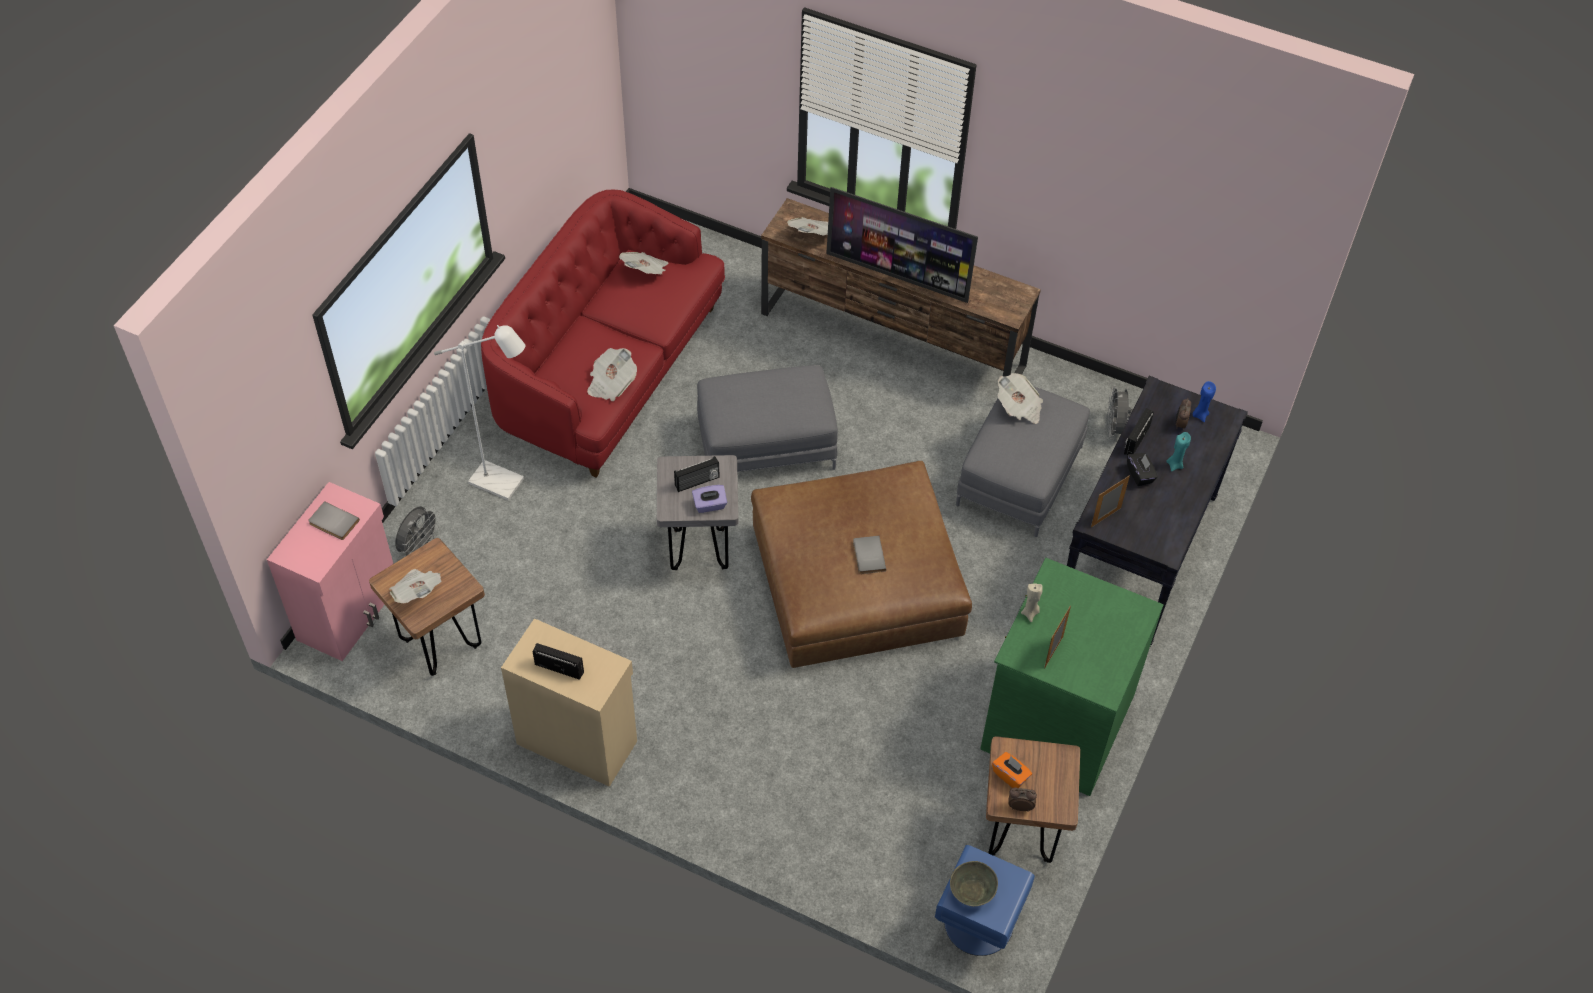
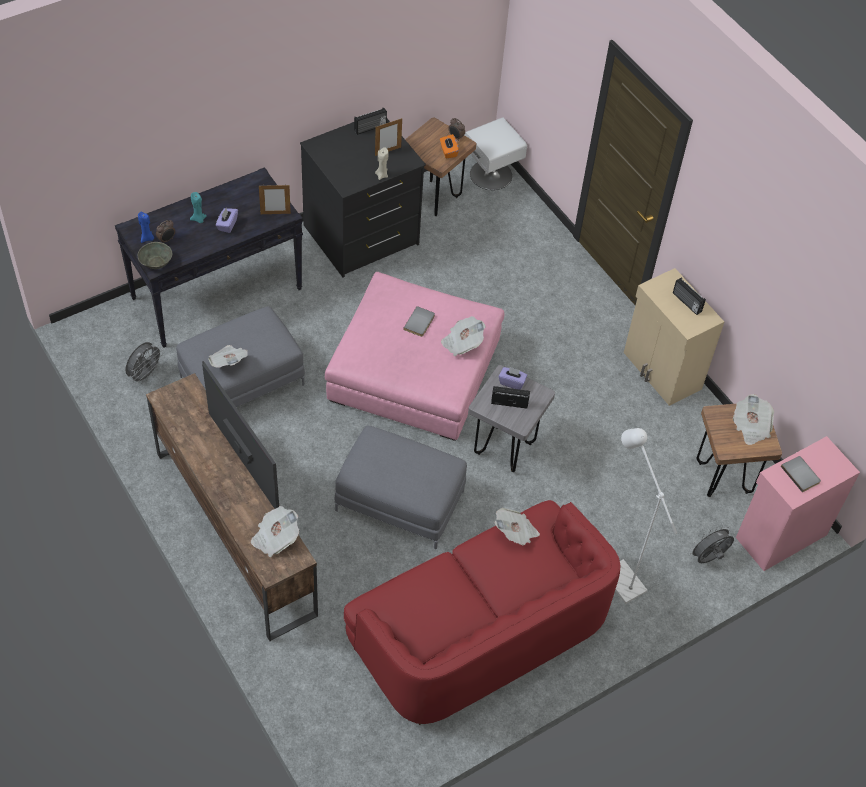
camera: 150 degrees left, 0 degrees up
newspaper [619,252,668,275] -> newspaper moved to [441,316,486,356]
brown ottoman [751,461,972,668] -> pink ottoman [325,272,504,441]
blue nightstand [935,845,1035,956] -> white nightstand [465,117,527,190]
grey bowl [950,861,998,906] -> grey bowl moved to [138,242,172,269]
green dresser [980,558,1163,796] -> black dresser [300,119,426,277]
radio [1124,408,1154,455] -> radio moved to [354,108,387,135]
black tissue box [1127,453,1158,486] -> purple tissue box [216,208,238,233]

